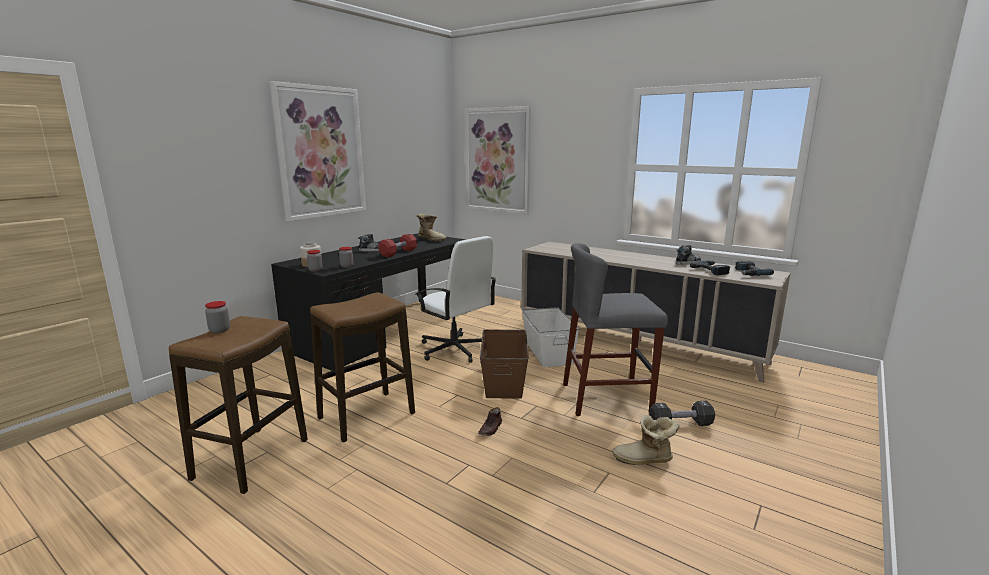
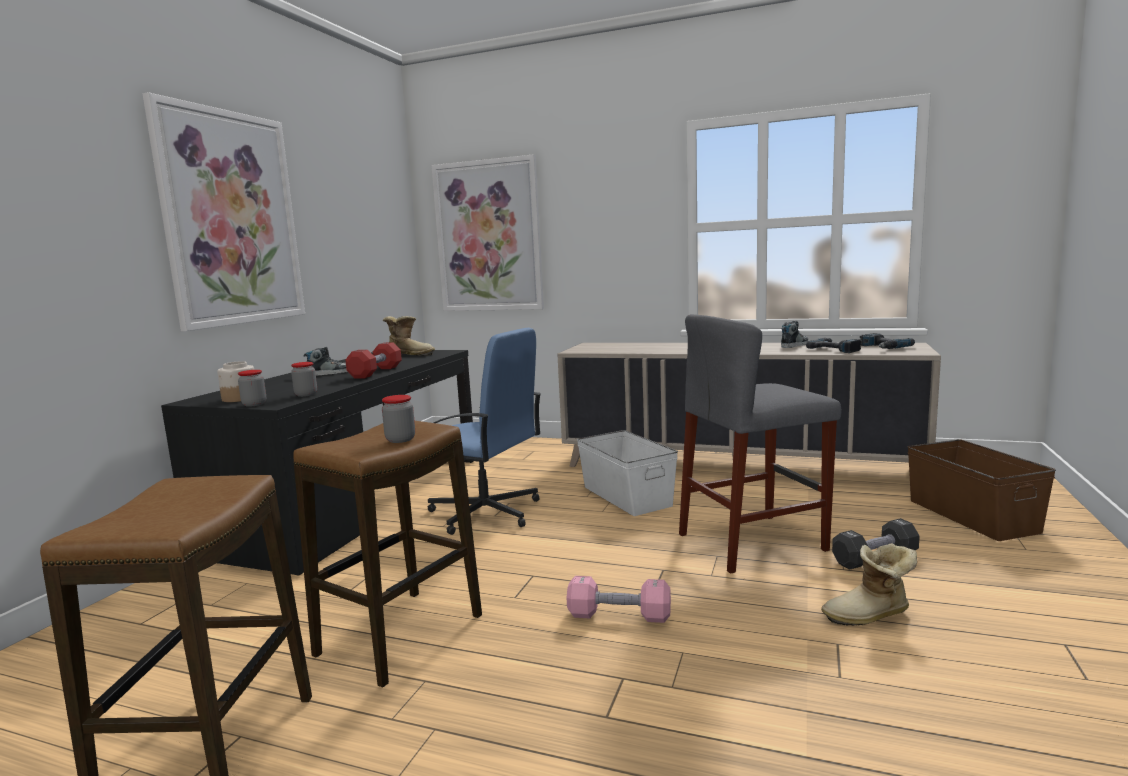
camera: 15 degrees left, 5 degrees down
jar [205,301,230,333] -> jar moved to [382,395,415,443]
white office chair [416,236,497,363] -> blue office chair [427,328,541,535]
brown shoe [478,407,502,436] -> pink dumbbell [567,576,671,623]
brown storage box [480,329,529,399] -> brown storage box moved to [907,439,1056,541]

